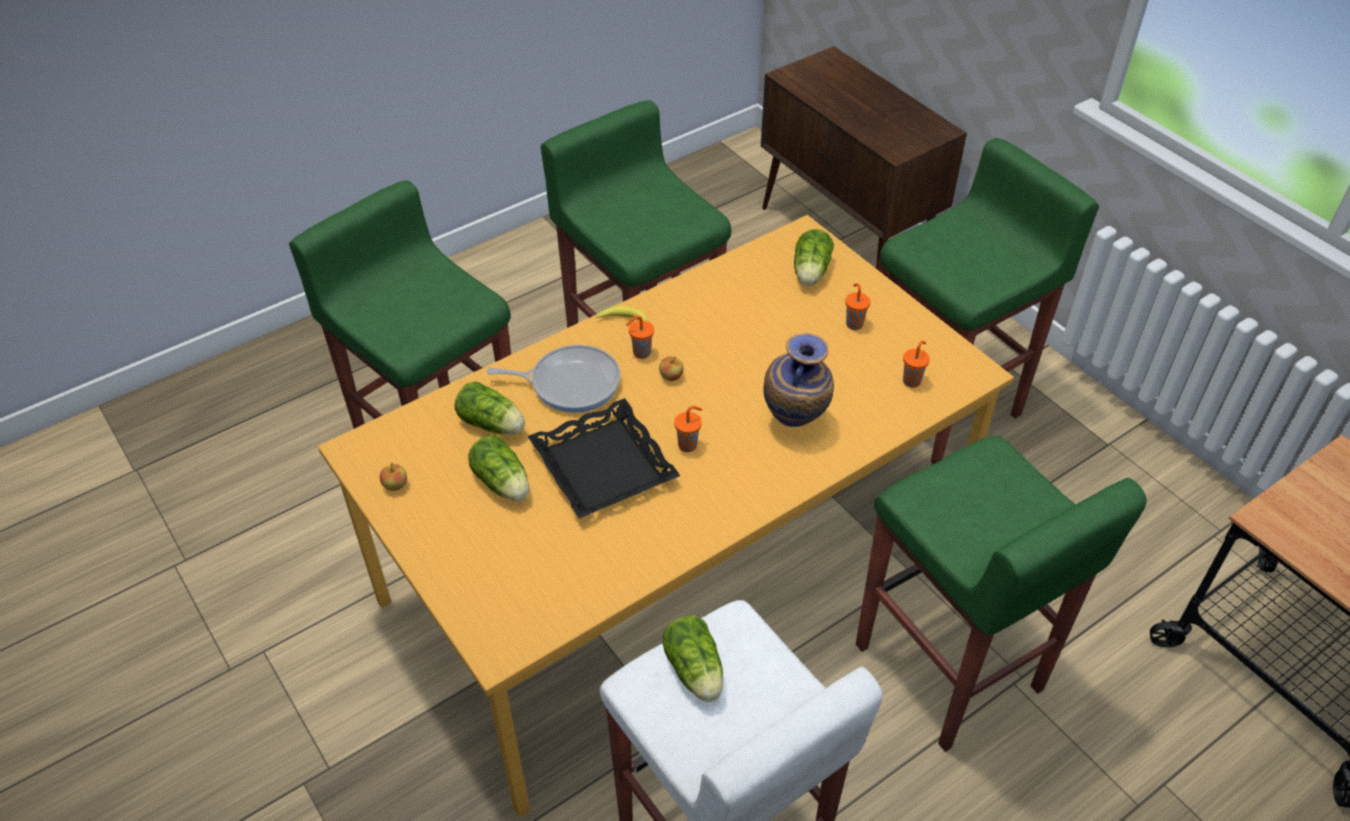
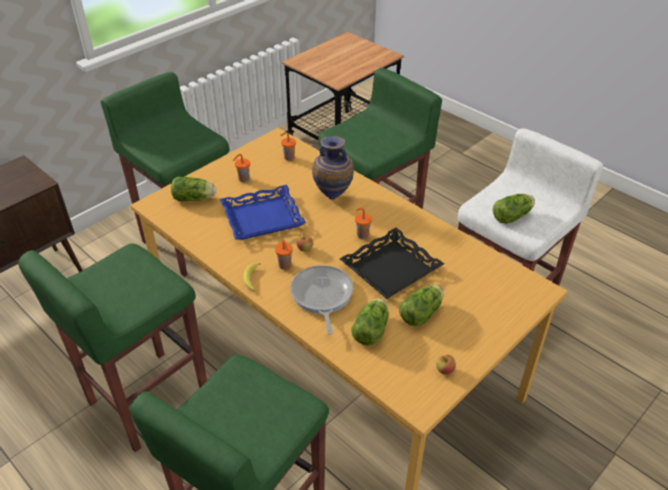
camera: 100 degrees left, 5 degrees down
none -> blue tray [220,185,306,240]

